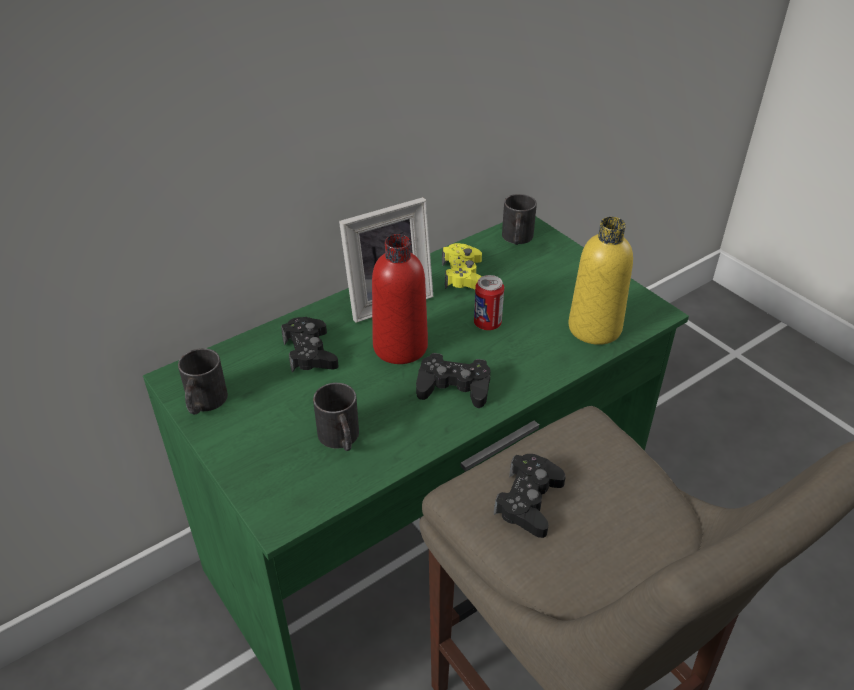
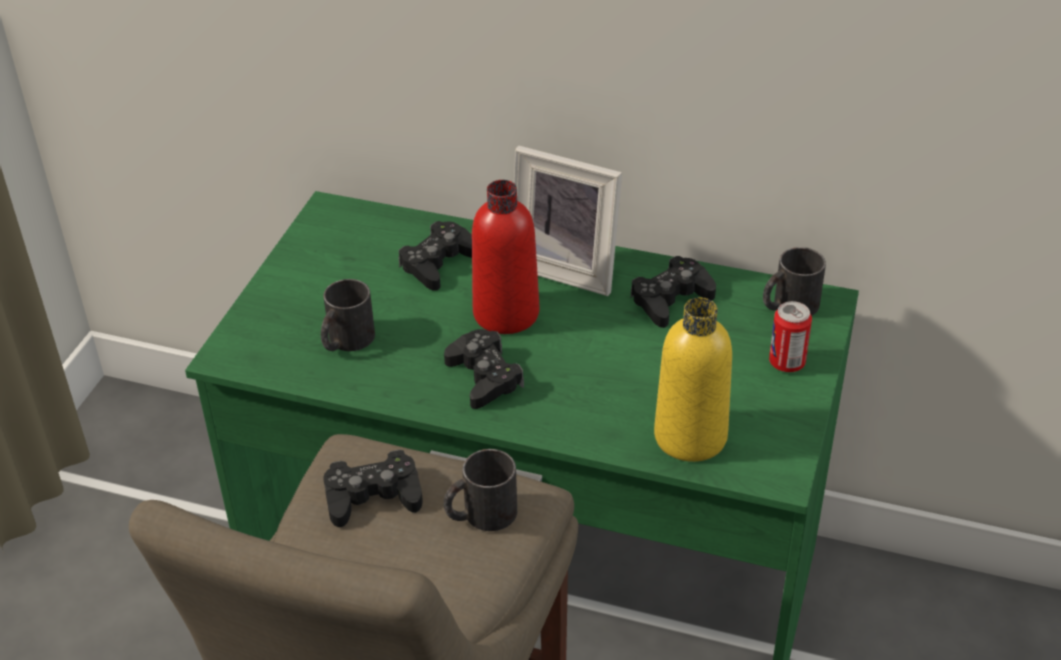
camera: 55 degrees right, 0 degrees up
black mug [178,348,228,415] -> black mug moved to [444,449,517,531]
yellow game controller [442,243,482,289] -> black game controller [631,256,716,328]
can [474,275,504,330] -> can moved to [769,301,812,372]

